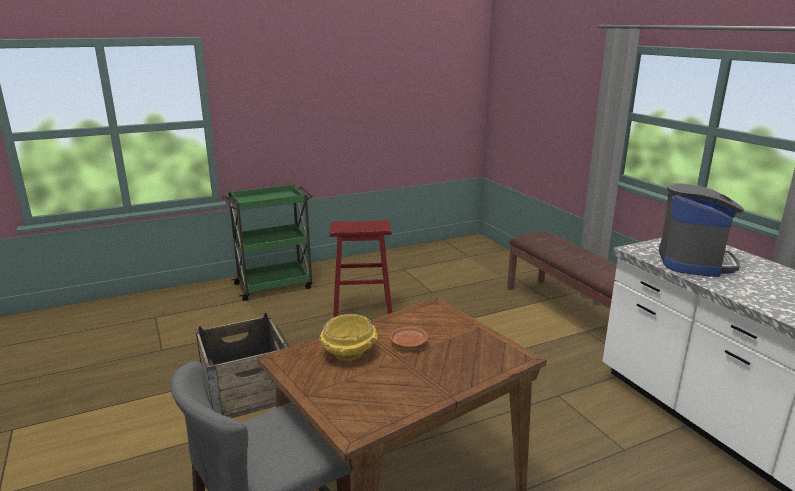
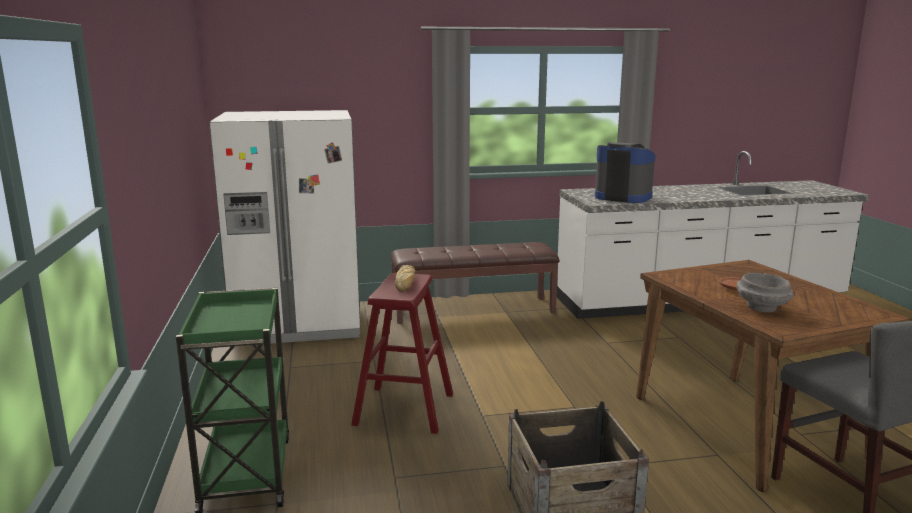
camera: 75 degrees left, 5 degrees down
yellow bowl [319,314,378,361] -> grey bowl [737,273,794,312]
none -> white fridge [209,110,361,343]
none -> bread [395,265,415,291]

